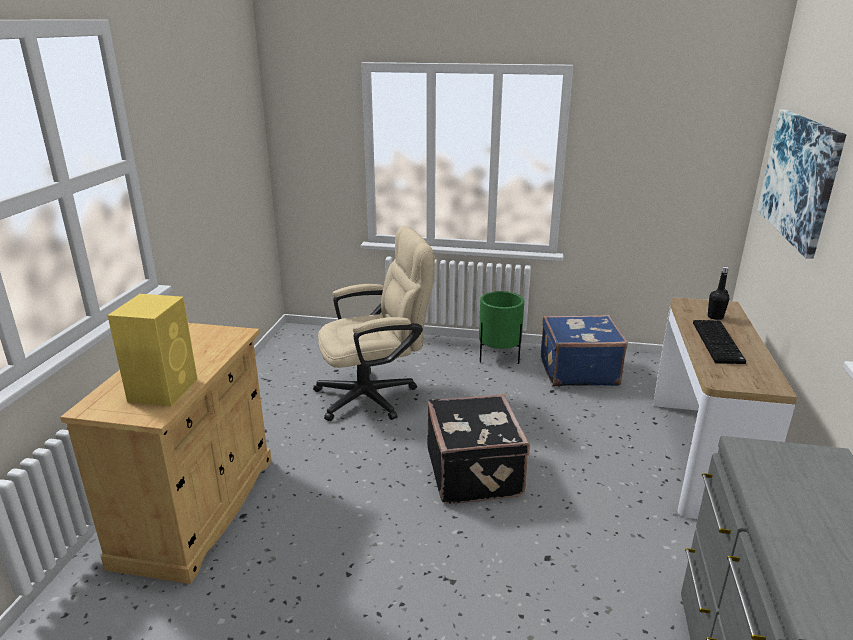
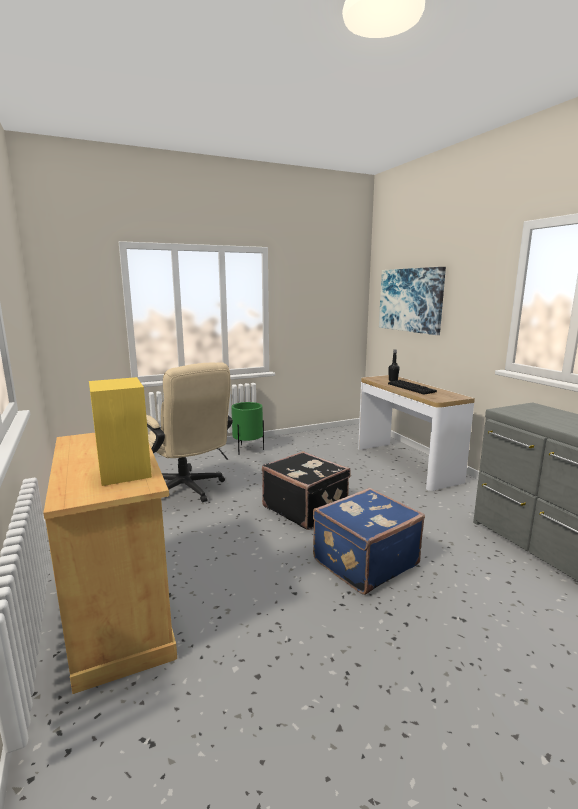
camera: 35 degrees left, 10 degrees down
beige office chair [313,226,435,421] -> beige office chair turned 105 degrees clockwise [146,362,233,502]
blue suitcase [541,315,628,387] -> blue suitcase moved to [313,488,425,595]

